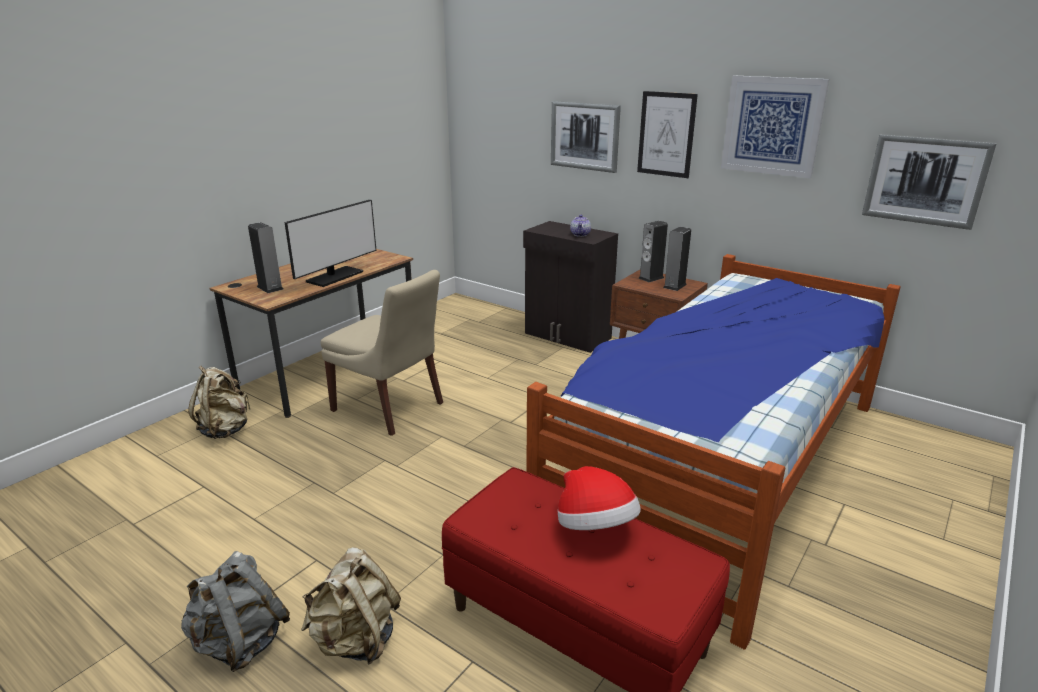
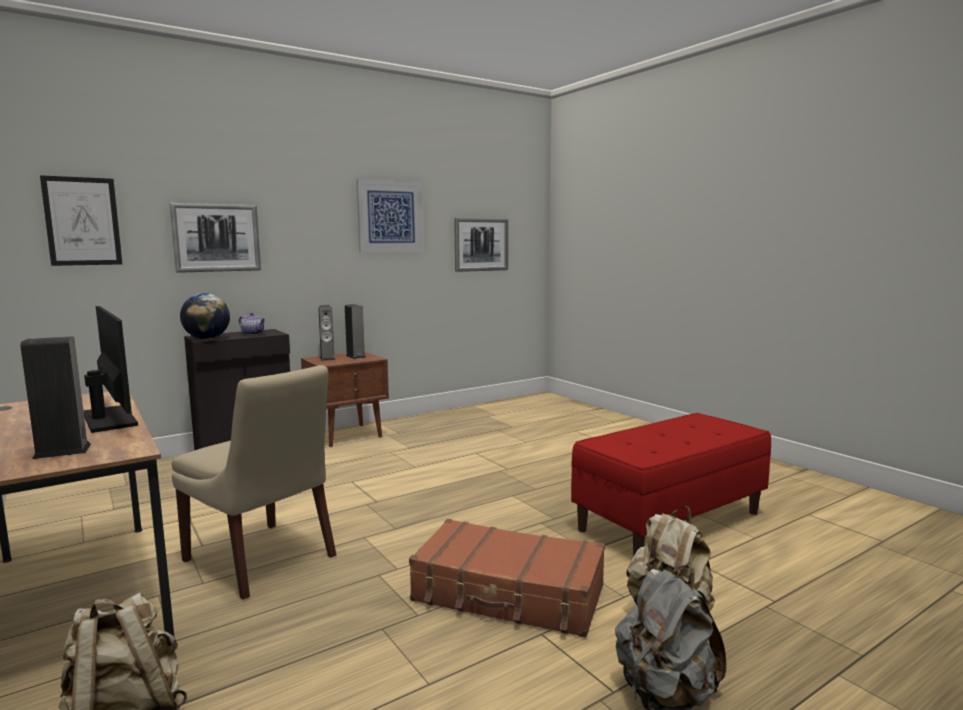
camera: 70 degrees left, 15 degrees down
beige chair [321,270,443,436] -> beige chair turned 75 degrees clockwise [172,365,336,600]
bed [526,254,901,650] -> none
hat [557,466,641,530] -> none
picture [637,91,698,178] -> picture moved to [40,175,122,266]
none -> globe [180,293,230,339]
none -> brown suitcase [409,519,605,638]

